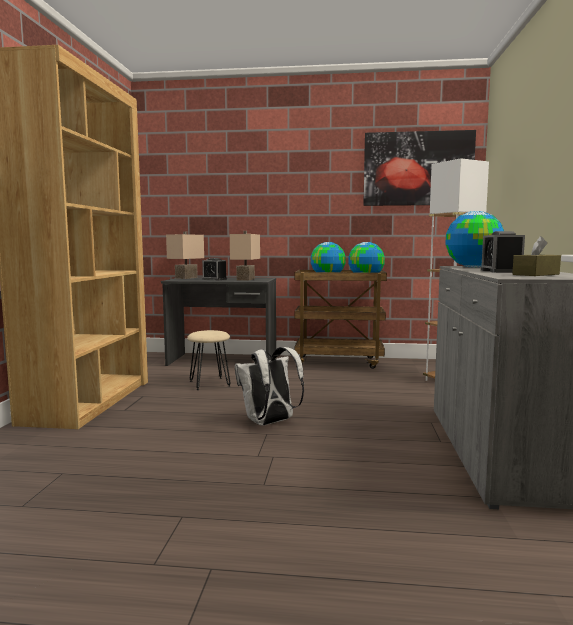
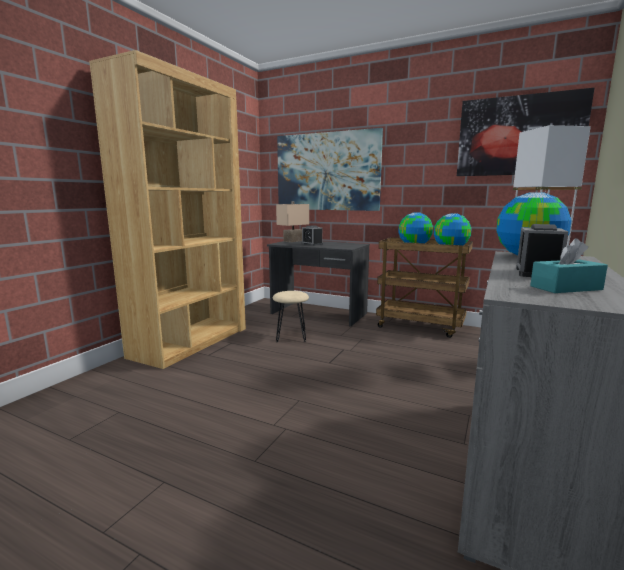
camera: 20 degrees right, 5 degrees up
beige table lamp [230,231,260,281] -> none
white backpack [235,347,304,426] -> none
brown tissue box [512,236,561,276] -> turquoise tissue box [530,238,608,293]
none -> picture [277,128,383,211]

